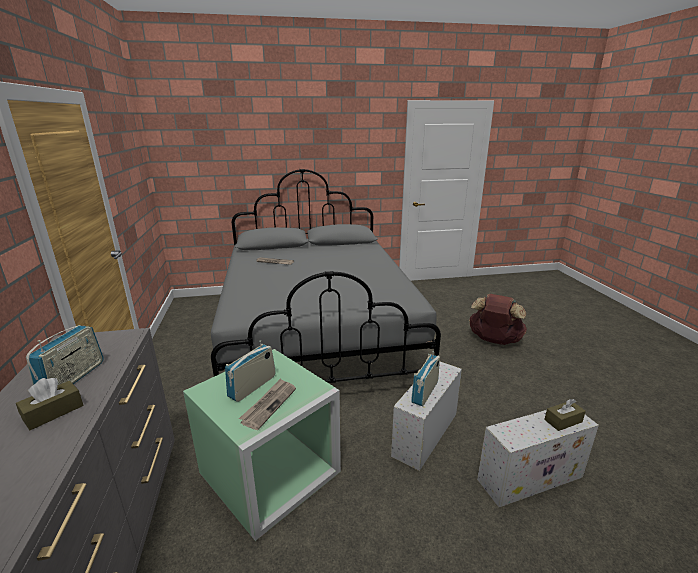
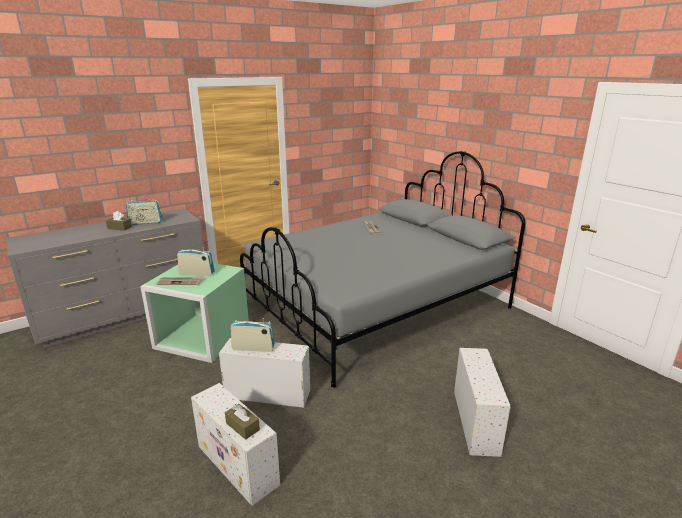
camera: 65 degrees right, 0 degrees up
brown backpack [469,294,527,345] -> white storage box [454,348,510,457]

